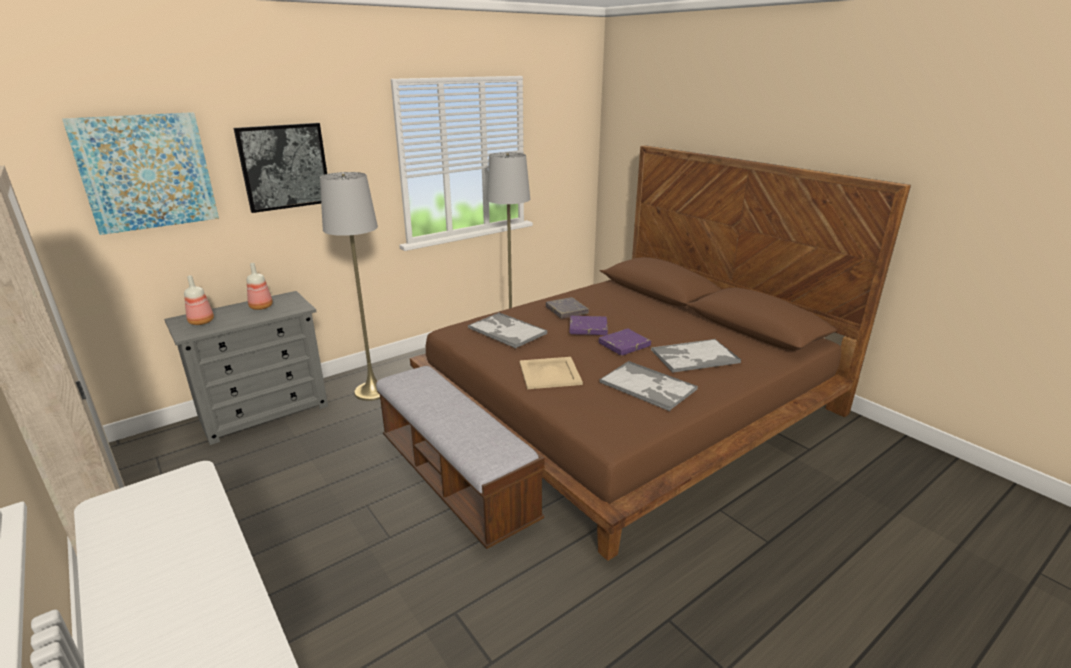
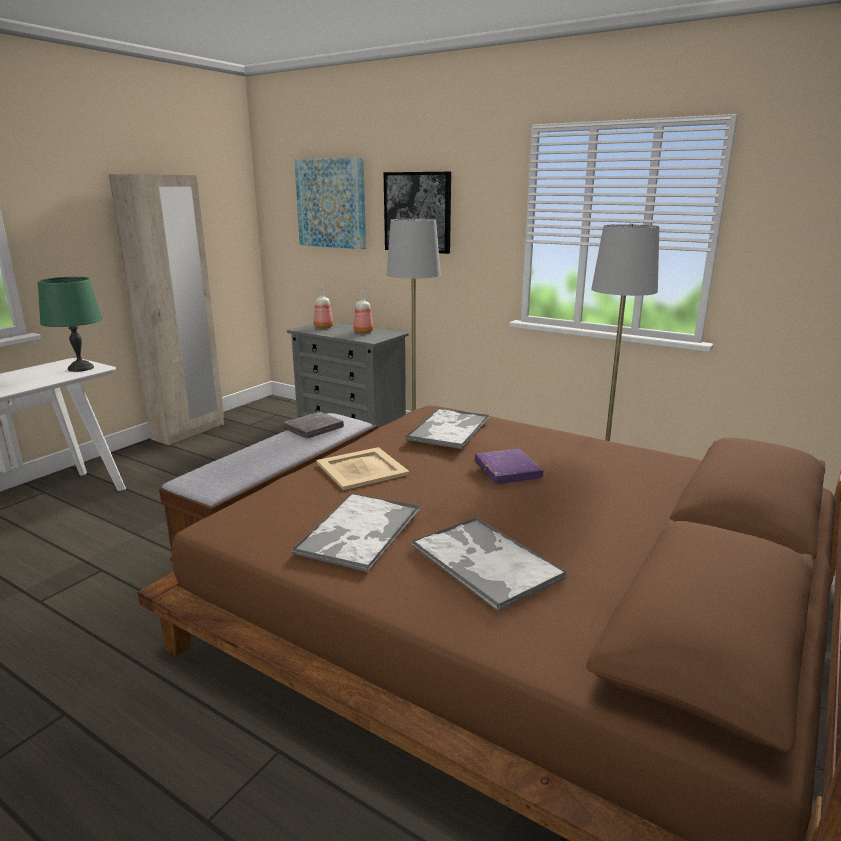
camera: 70 degrees right, 5 degrees down
grey book [546,297,589,319] -> grey book moved to [283,412,344,438]
purple book [598,328,651,356] -> none
none -> green table lamp [38,277,103,372]

